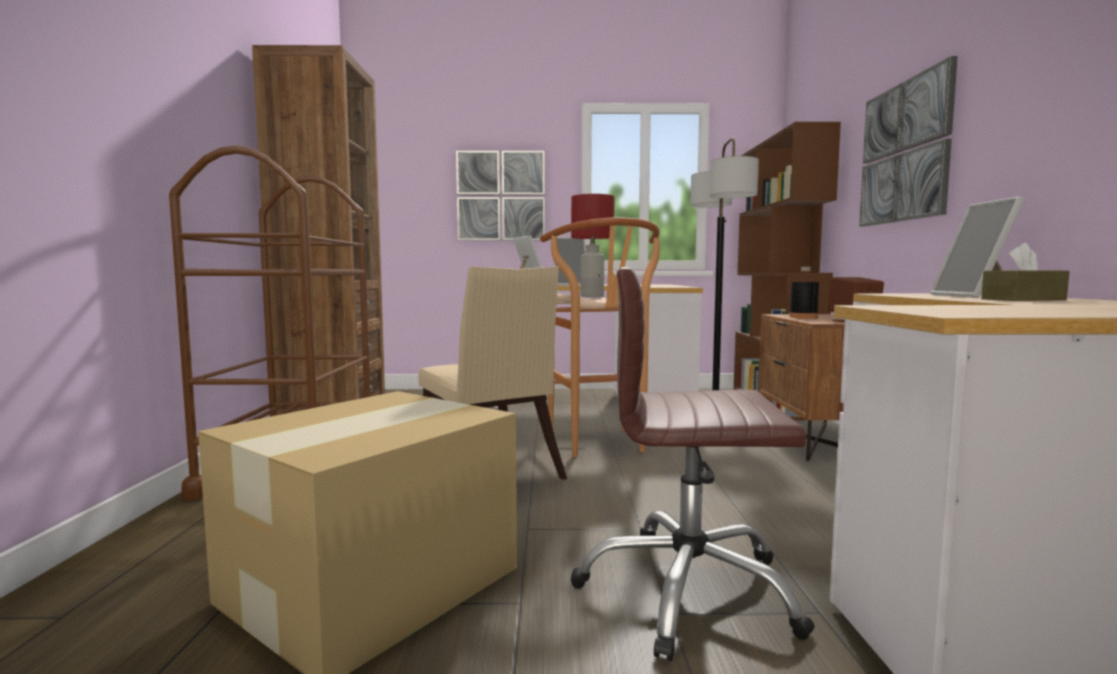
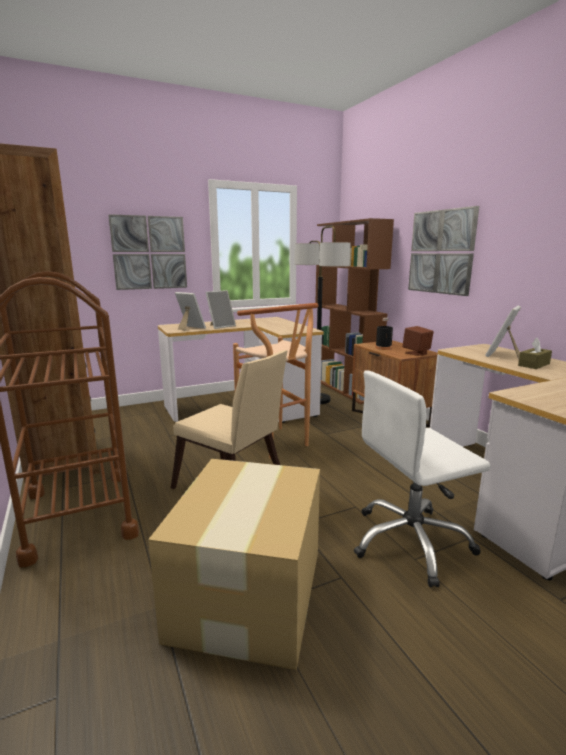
camera: 25 degrees left, 10 degrees up
red table lamp [571,194,614,297] -> none
brown office chair [571,267,815,661] -> white office chair [354,370,491,587]
picture frame [930,197,1025,298] -> picture frame turned 60 degrees clockwise [485,306,521,359]

